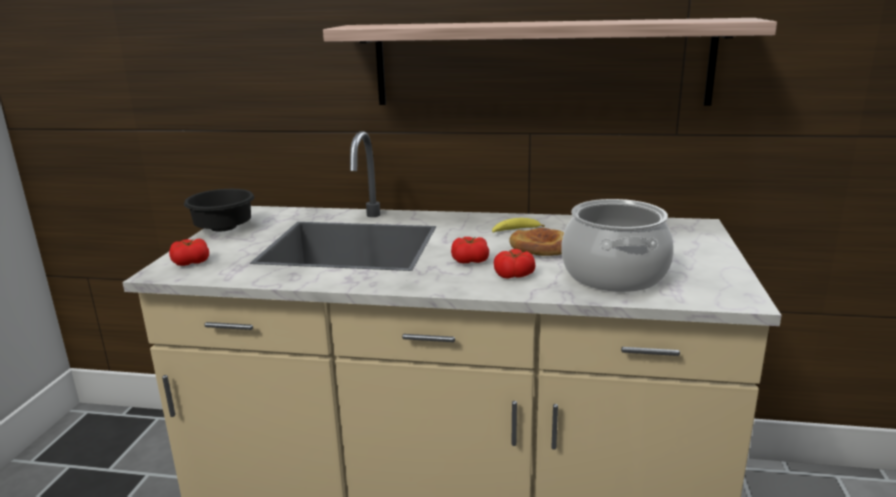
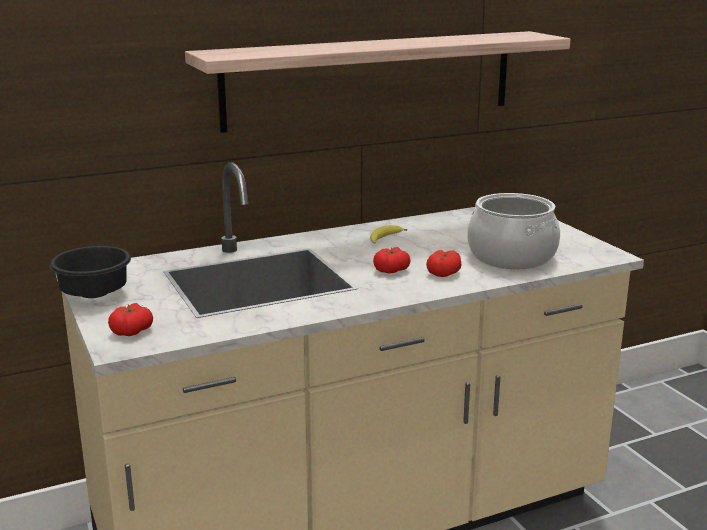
camera: 35 degrees left, 0 degrees up
bread [509,228,564,256] -> none

